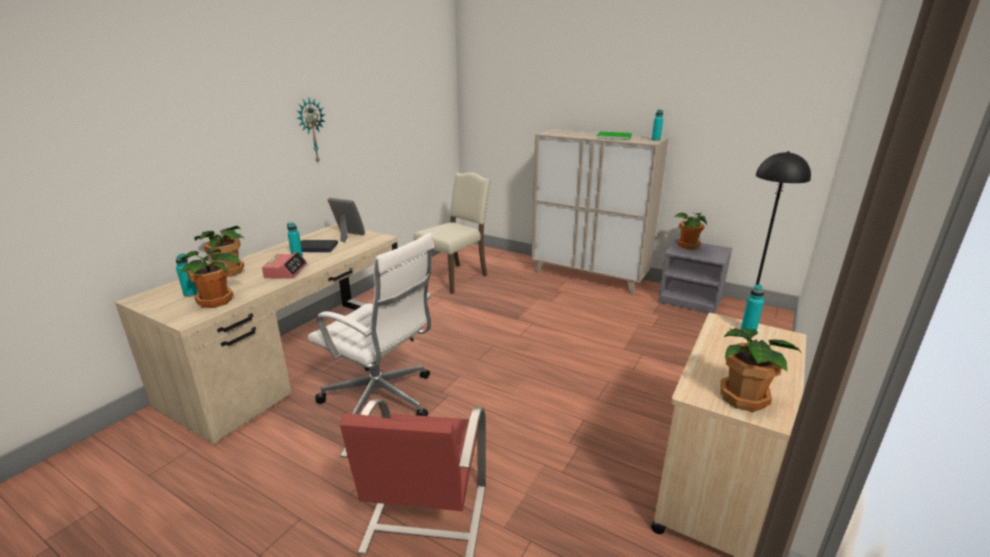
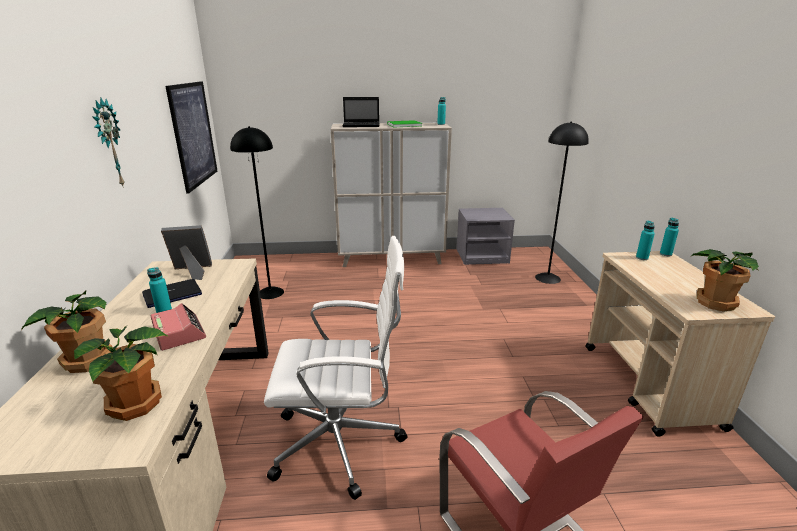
camera: 35 degrees left, 0 degrees up
turquoise bottle [176,253,198,297] -> turquoise bottle moved to [660,217,679,256]
beige chair [413,172,491,294] -> black floor lamp [230,126,284,299]
potted plant [674,212,707,249] -> none
none -> picture [165,81,217,193]
none -> laptop [342,97,379,127]

